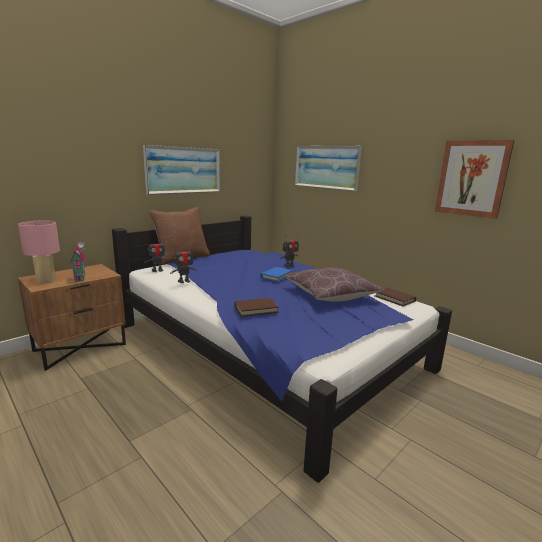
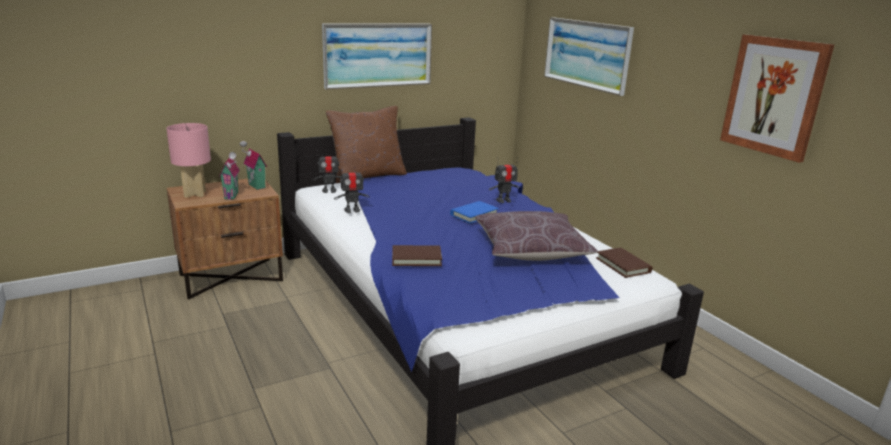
camera: 15 degrees right, 5 degrees up
none -> toy house [240,141,267,190]

